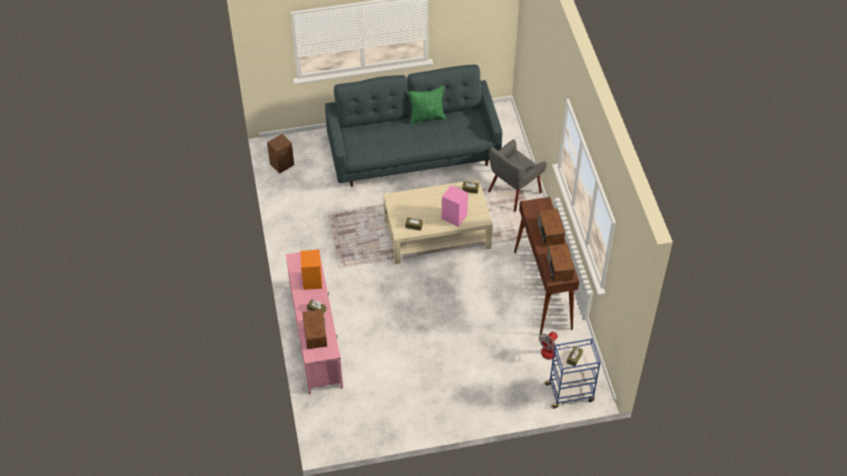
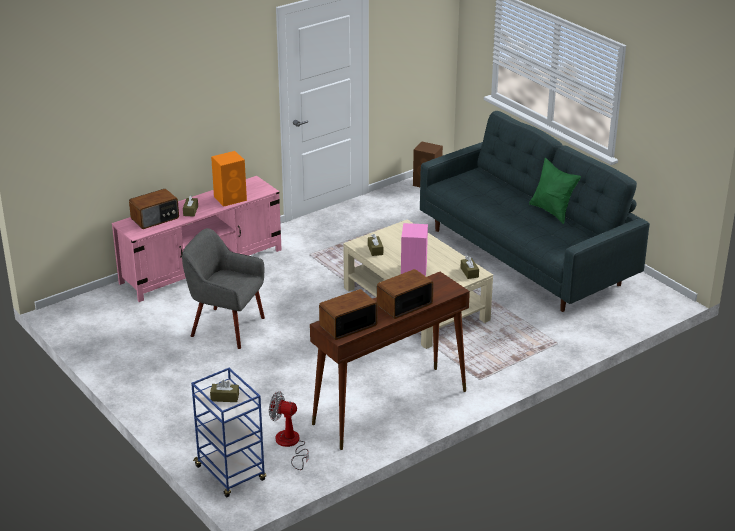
camera: 65 degrees right, 20 degrees down
grey armchair [488,139,547,212] -> grey armchair moved to [182,228,265,349]

